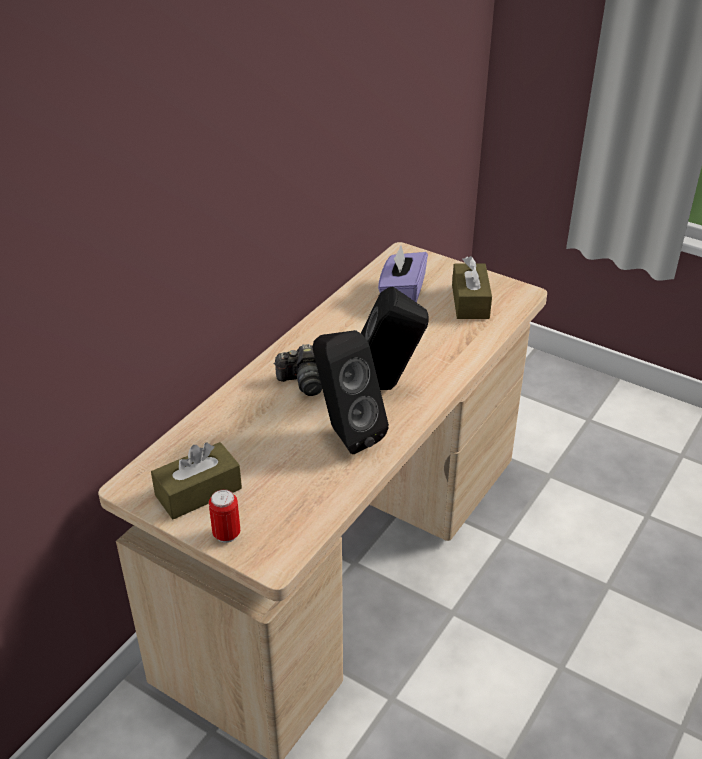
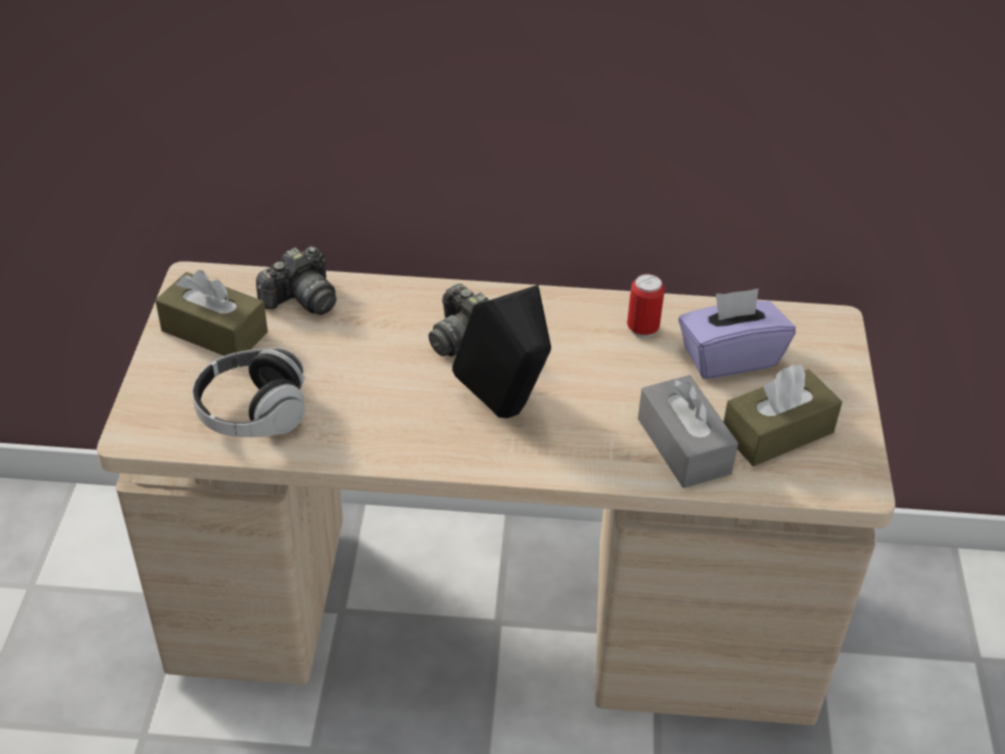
camera: 60 degrees right, 5 degrees up
can [209,489,240,543] -> can moved to [627,274,665,338]
black speaker [312,330,389,454] -> none
none -> headphones [192,348,306,437]
none -> camera [256,246,336,315]
none -> grey tissue box [638,375,738,488]

